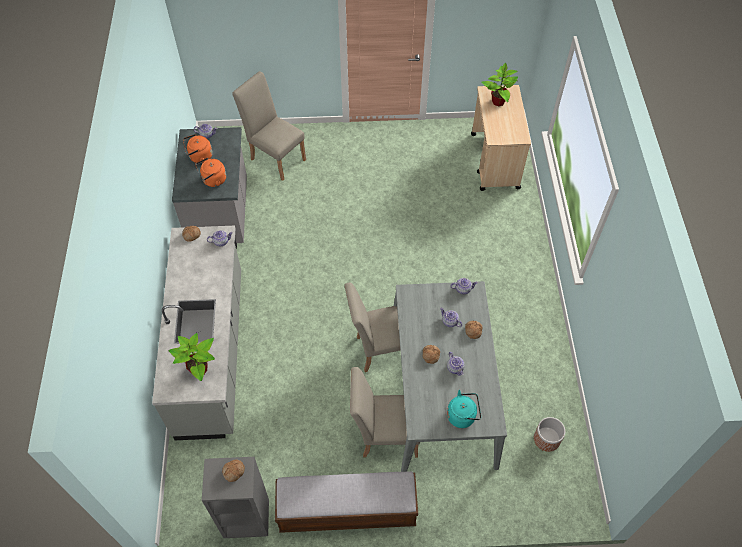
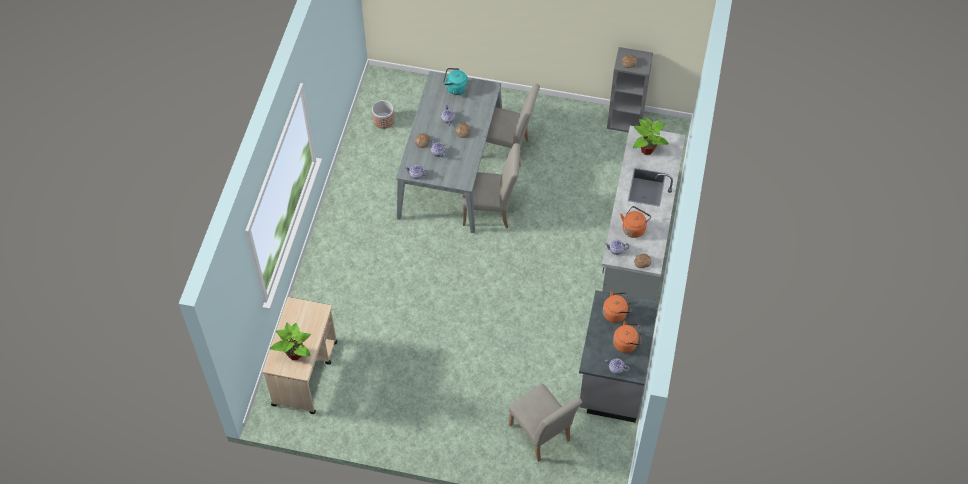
camera: 165 degrees left, 0 degrees up
bench [275,471,418,533] -> none
none -> orange kettle [620,206,651,238]

